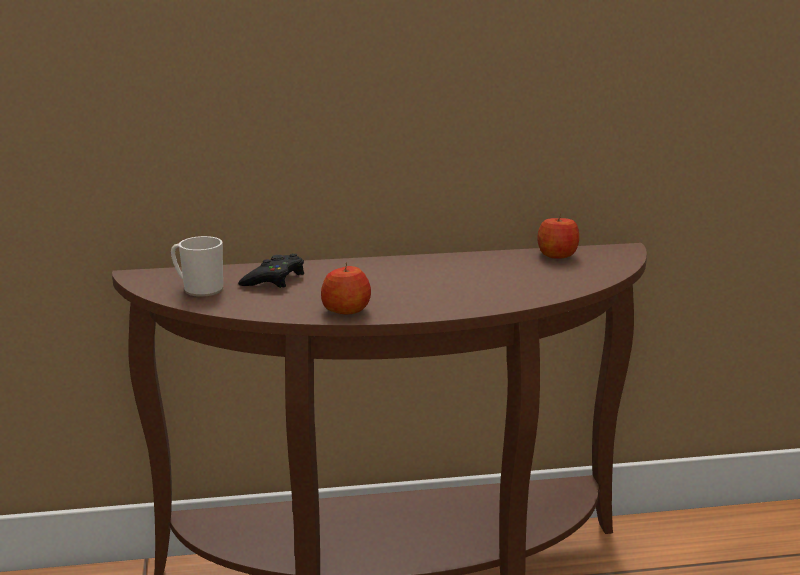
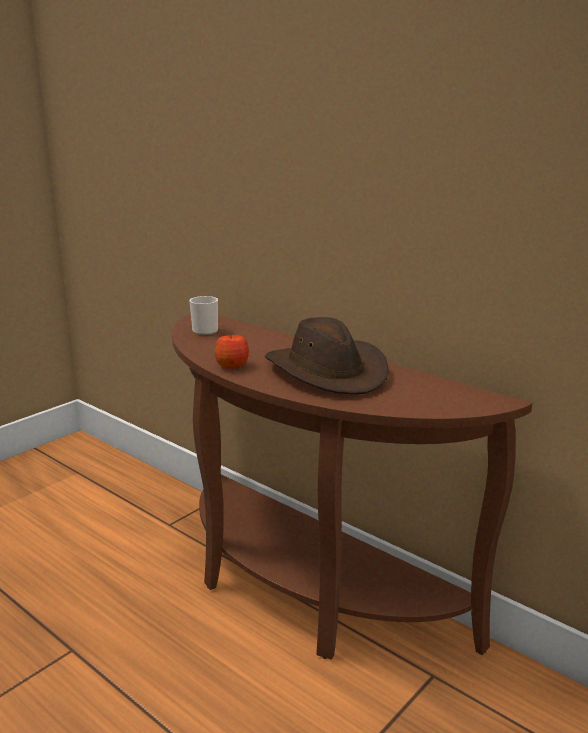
camera: 50 degrees right, 0 degrees up
black game controller [238,253,304,288] -> none
apple [537,213,579,259] -> none
none -> brown hat [265,317,389,395]

